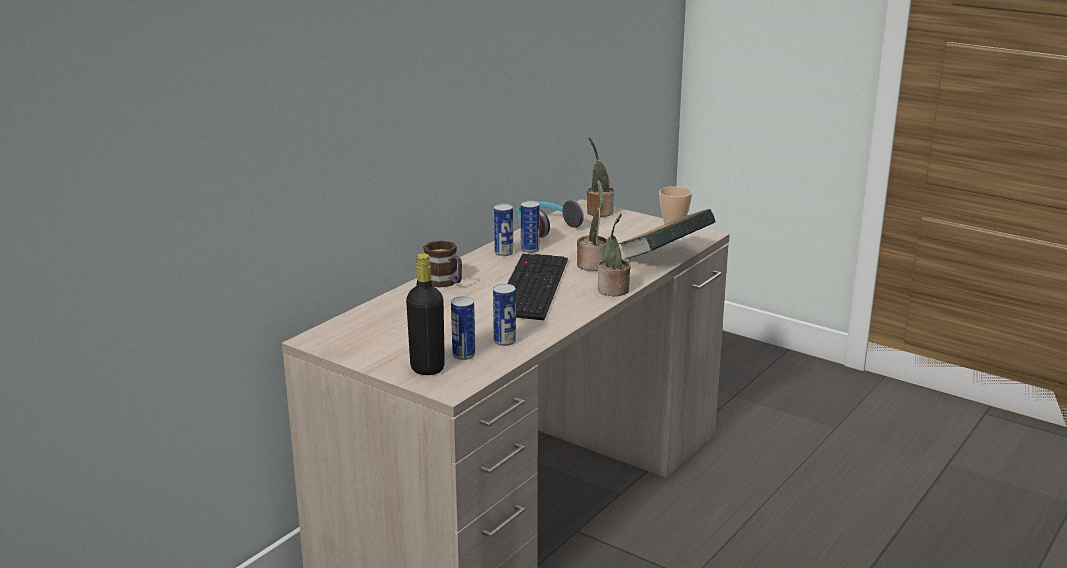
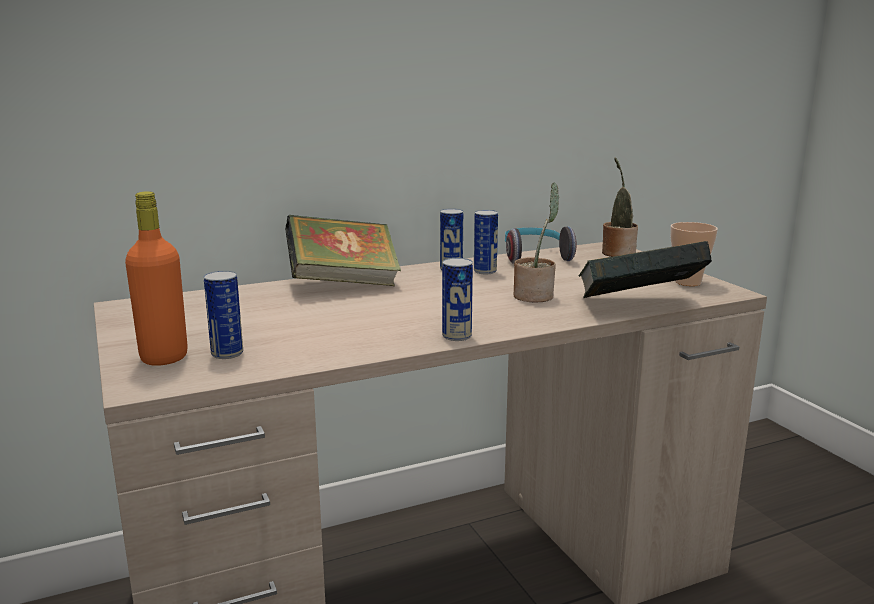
camera: 30 degrees right, 5 degrees down
black bottle [406,253,445,375] -> orange bottle [125,191,188,366]
mug [423,240,462,288] -> book [285,215,401,286]
can [493,284,516,346] -> can moved to [442,258,473,341]
keyboard [508,254,568,320] -> none
potted plant [598,213,631,296] -> none

